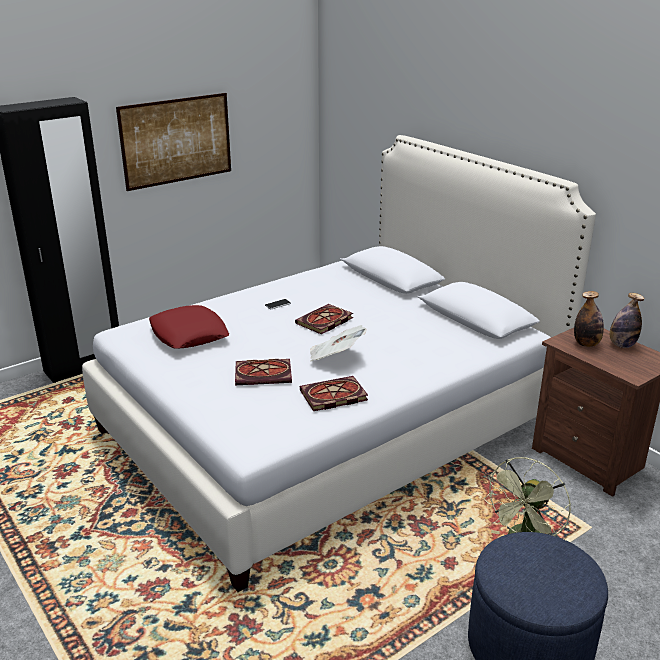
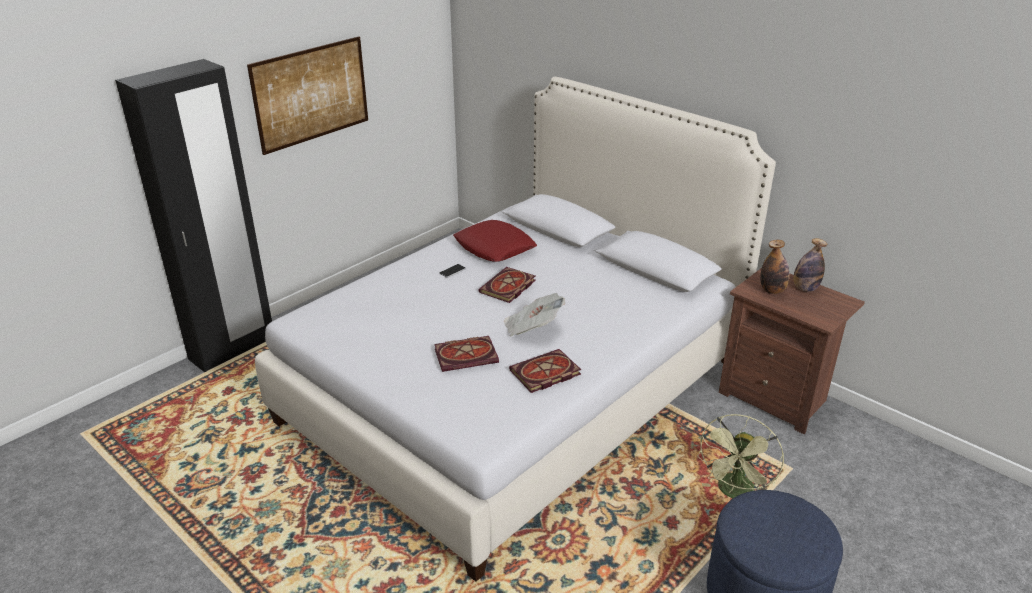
camera: 10 degrees left, 5 degrees up
red pillow [149,305,229,349] -> red pillow moved to [453,220,537,262]

